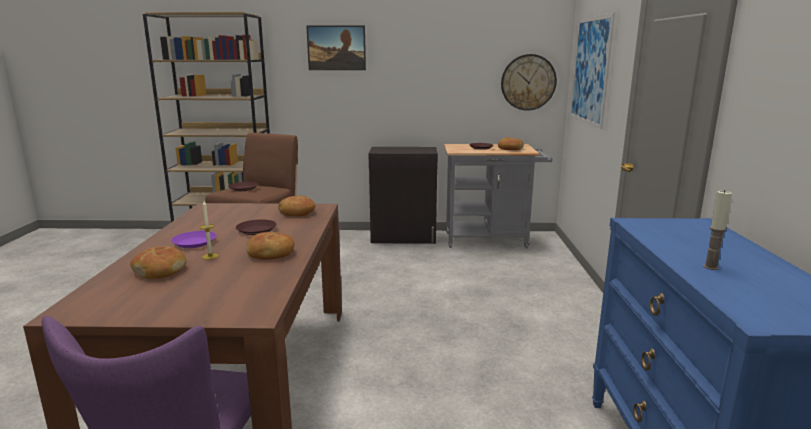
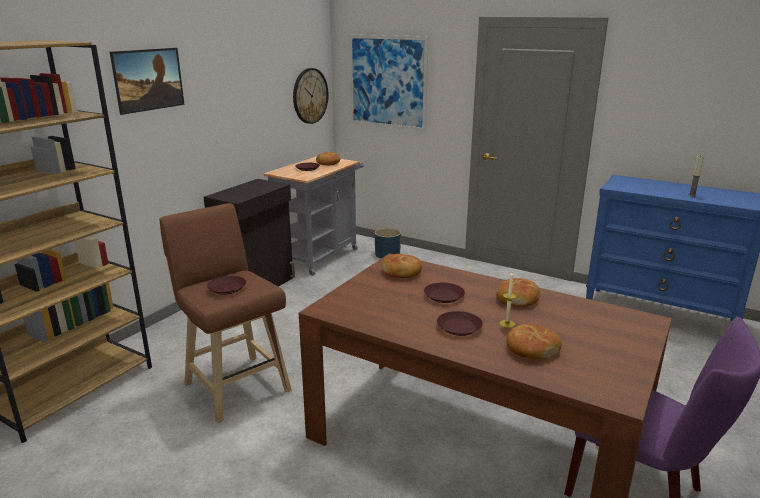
camera: 60 degrees left, 5 degrees up
purple plate [171,231,216,248] -> brown plate [437,311,483,336]
none -> blue planter [375,228,401,258]

